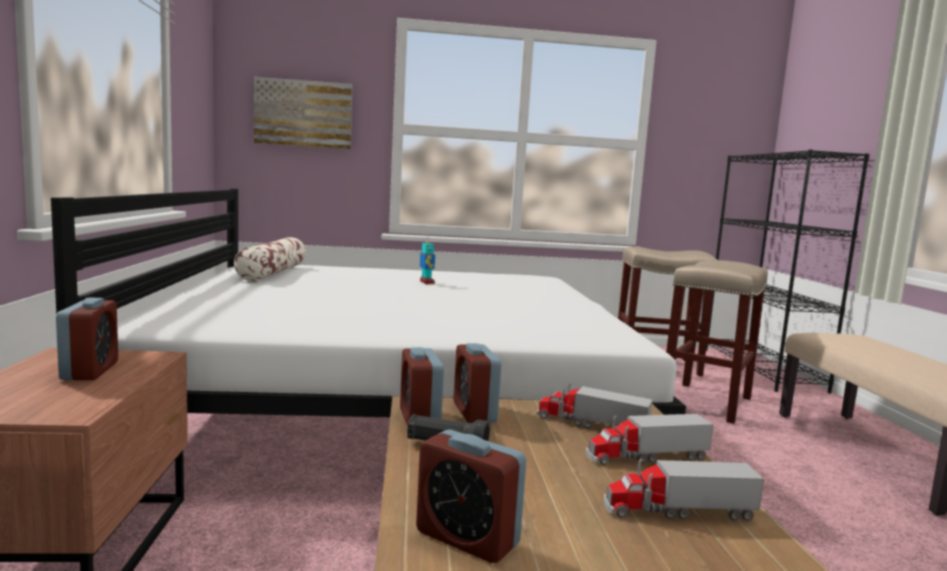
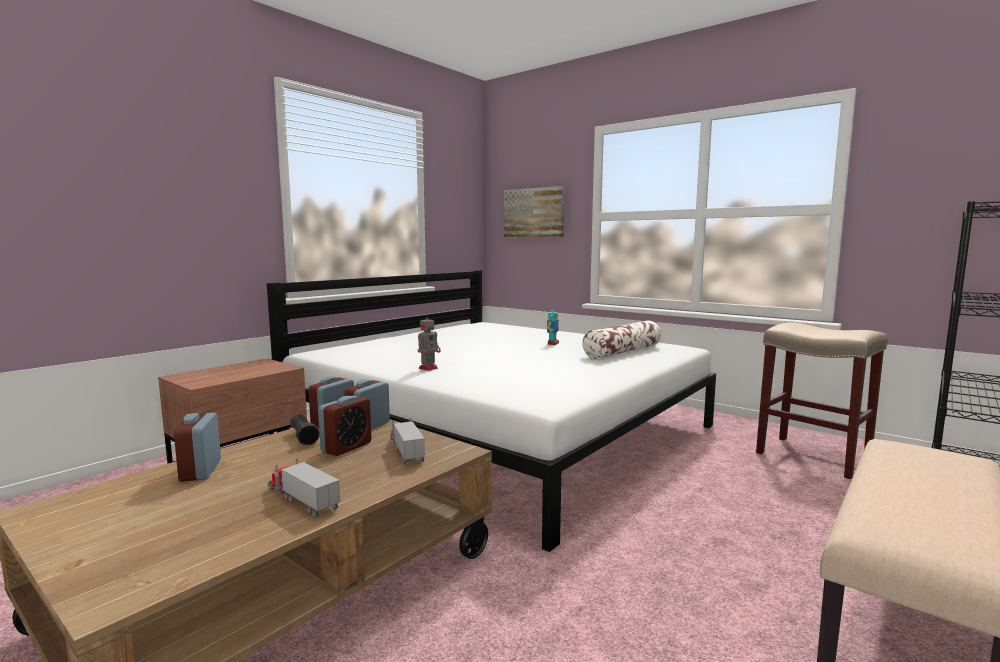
camera: 45 degrees right, 0 degrees up
alarm clock [56,298,118,380] -> alarm clock moved to [318,395,372,456]
pillow [234,237,306,281] -> pillow moved to [582,321,661,359]
toy truck [585,414,714,465] -> none
beige stool [666,260,768,424] -> none
none -> toy robot [418,313,441,371]

